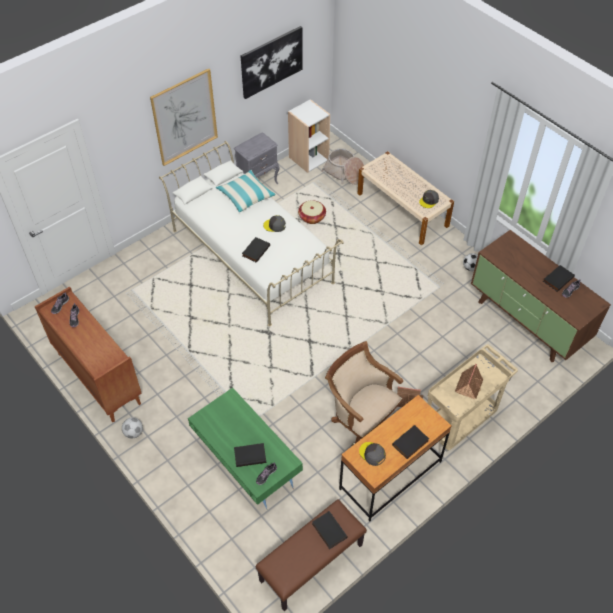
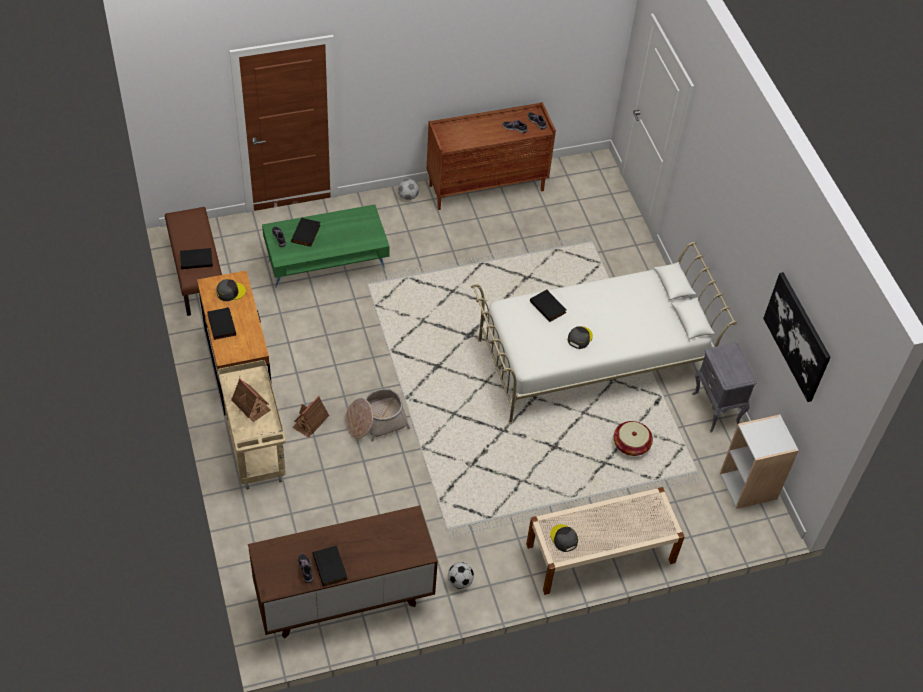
camera: 110 degrees right, 0 degrees up
picture [150,68,218,166] -> none
pillow [216,170,276,212] -> none
basket [321,148,364,185] -> basket moved to [345,389,410,442]
office chair [325,341,403,446] -> none

